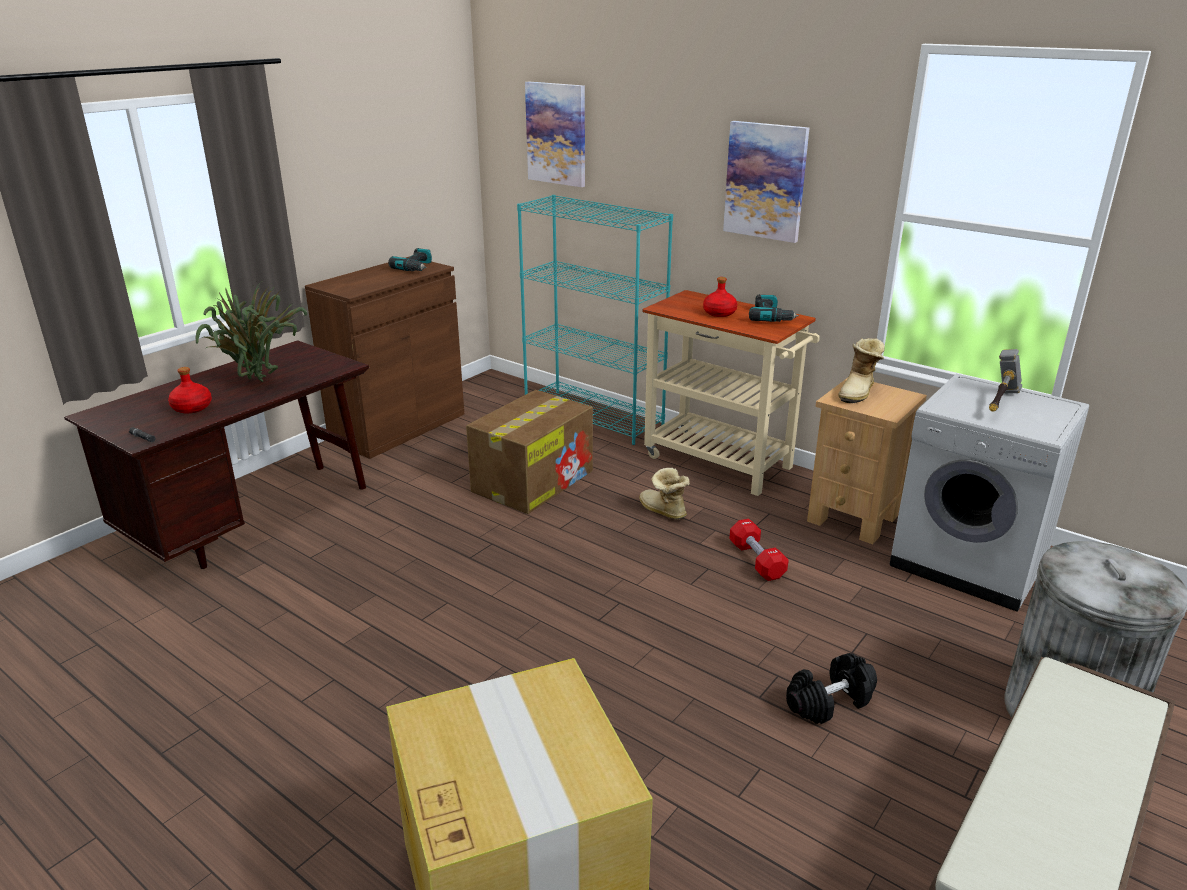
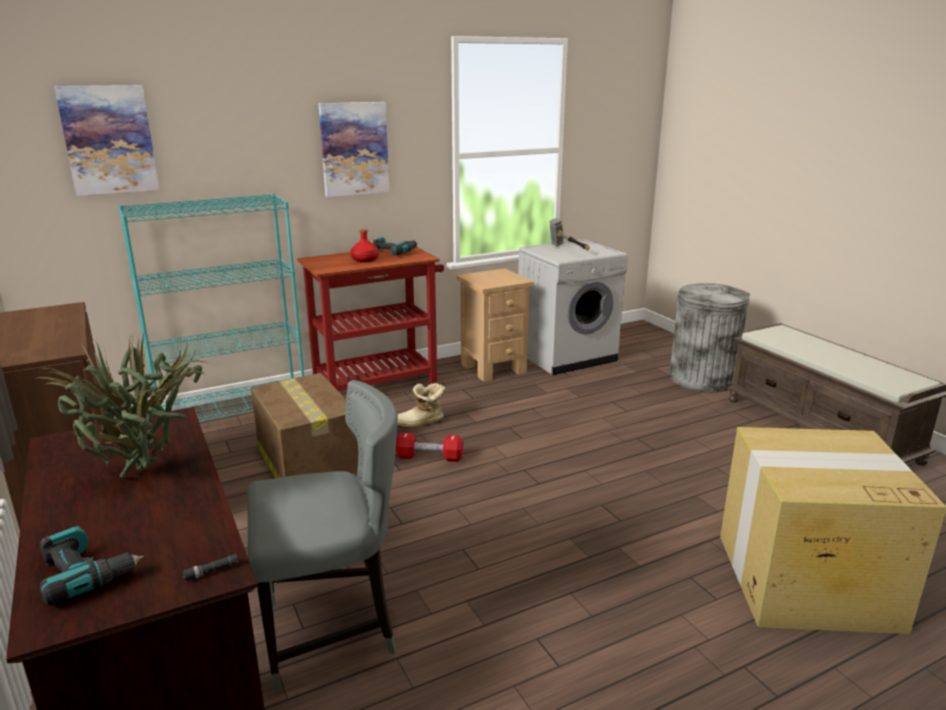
camera: 65 degrees left, 5 degrees down
red bottle [168,367,212,413] -> none
power drill [388,248,432,271] -> power drill moved to [40,526,144,606]
beige cart [642,290,820,496] -> red cart [297,247,444,391]
red dumbbell [729,519,789,581] -> red dumbbell moved to [396,432,463,462]
black dumbbell [786,653,877,724] -> none
boot [838,338,885,403] -> none
none -> grey chair [247,380,398,691]

